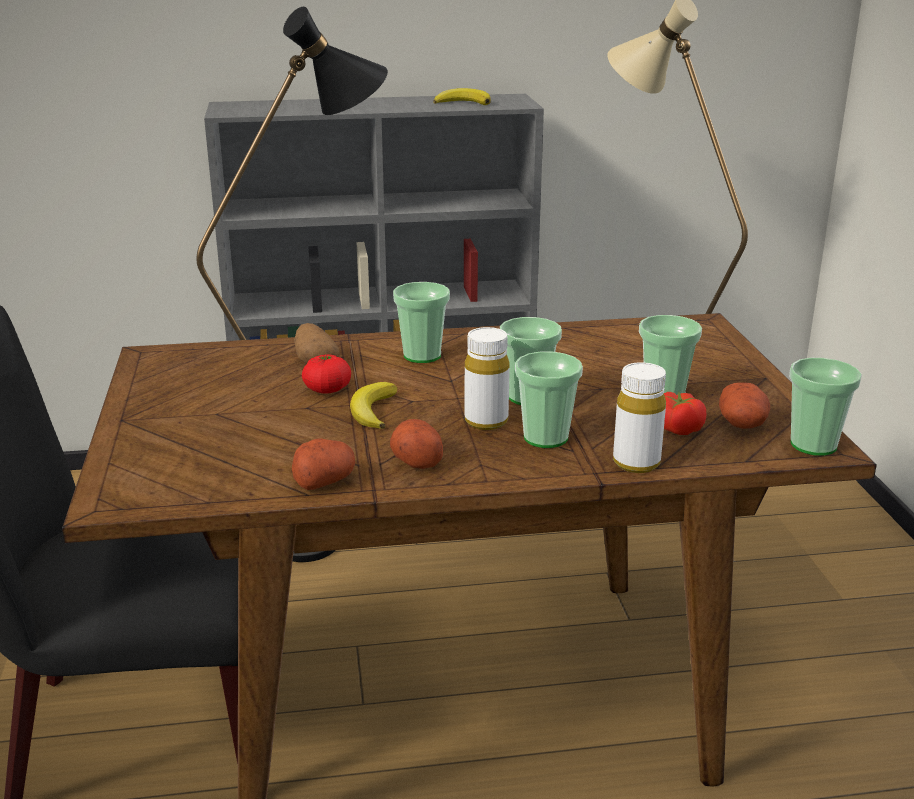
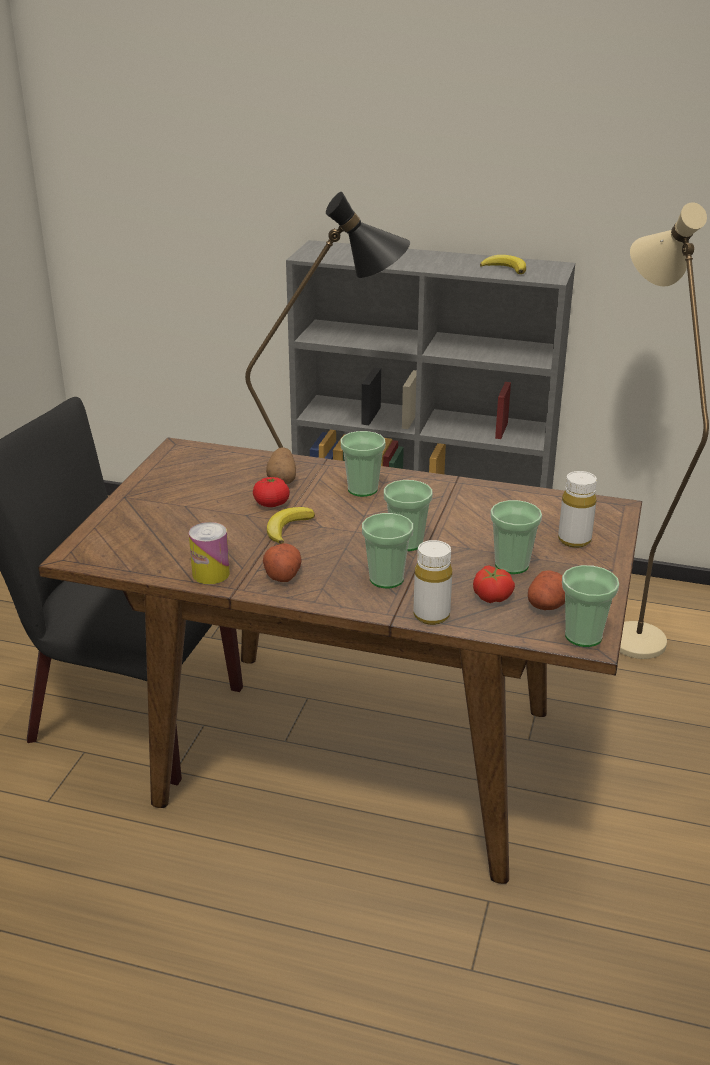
camera: 25 degrees right, 5 degrees up
potato [292,438,355,490] -> can [189,522,230,584]
white bottle [464,327,510,430] -> white bottle moved to [558,471,597,548]

